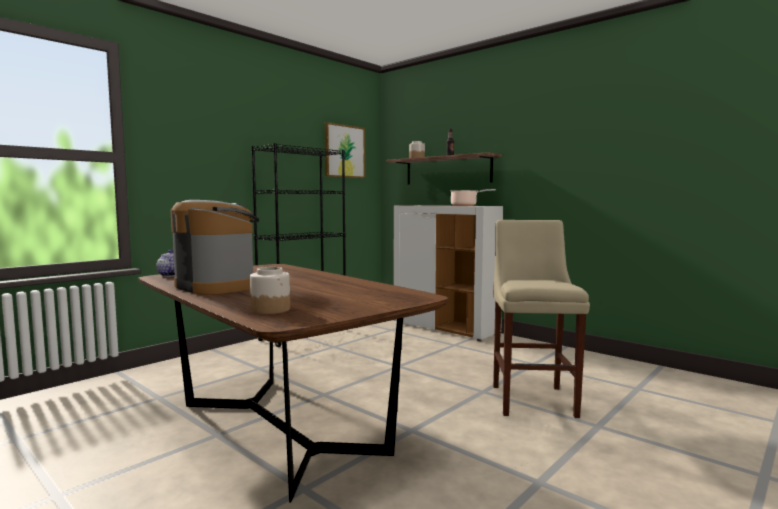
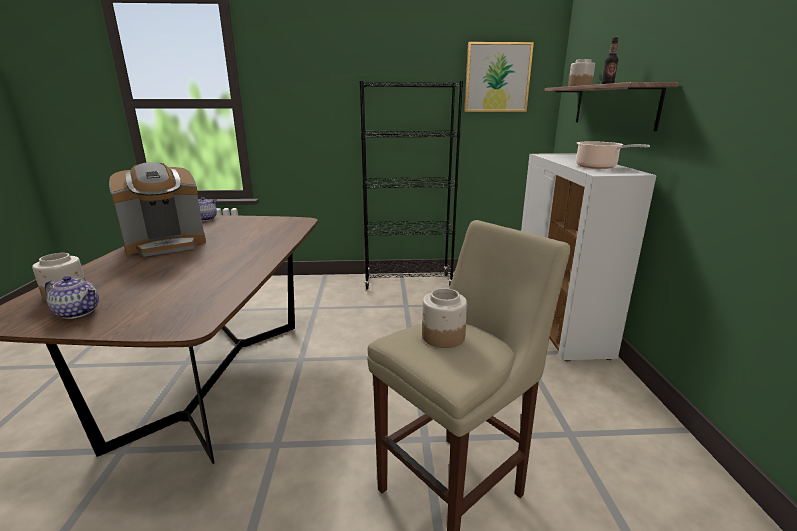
camera: 45 degrees right, 15 degrees up
coffee machine [170,200,259,295] -> coffee machine turned 60 degrees clockwise [109,162,206,257]
none -> teapot [45,276,99,319]
none -> jar [422,288,467,348]

